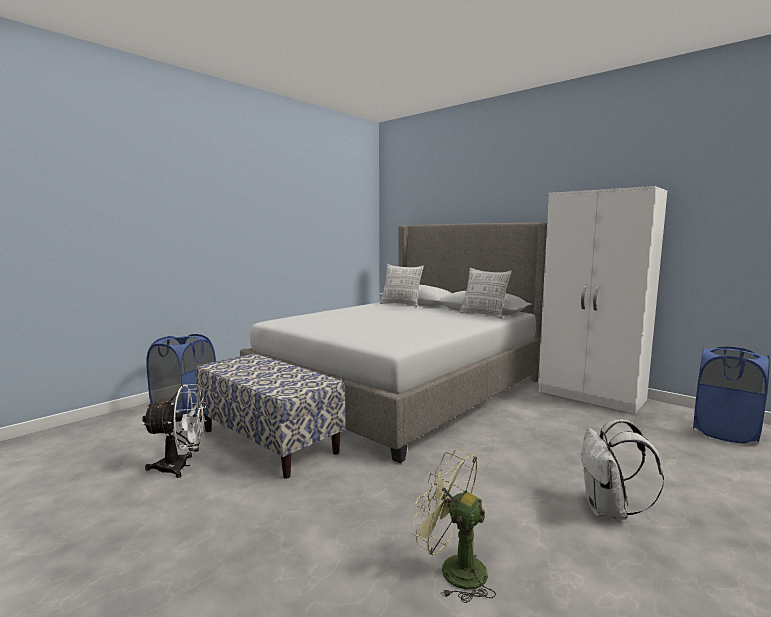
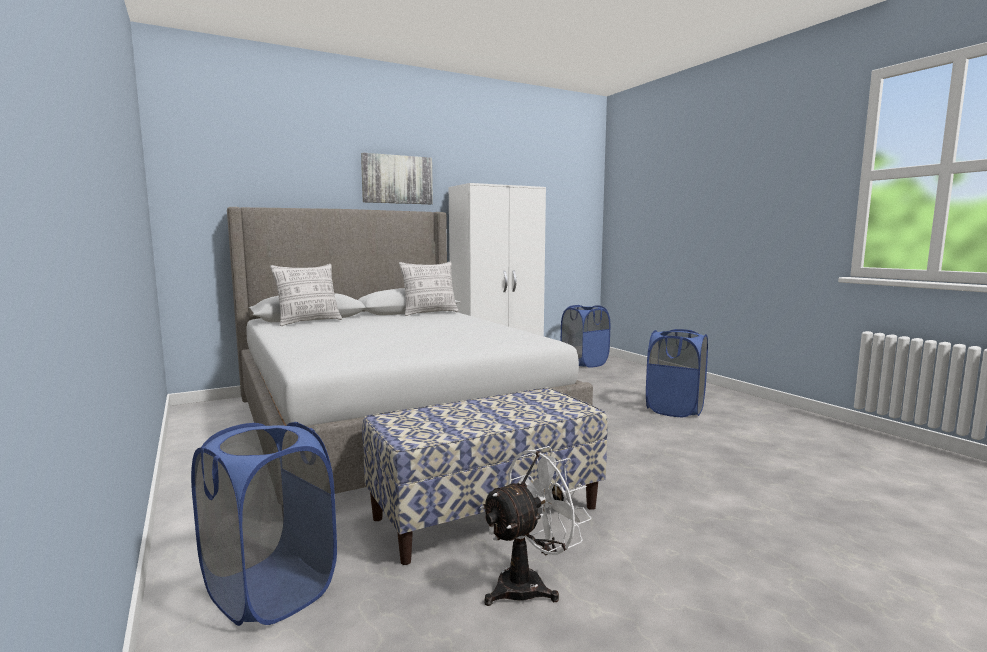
camera: 70 degrees left, 0 degrees up
white fan [142,384,207,478] -> white fan turned 45 degrees clockwise [480,446,591,606]
green fan [411,449,496,603] -> none
white backpack [581,419,664,520] -> blue laundry basket [646,329,708,417]
none -> picture [361,152,433,204]

